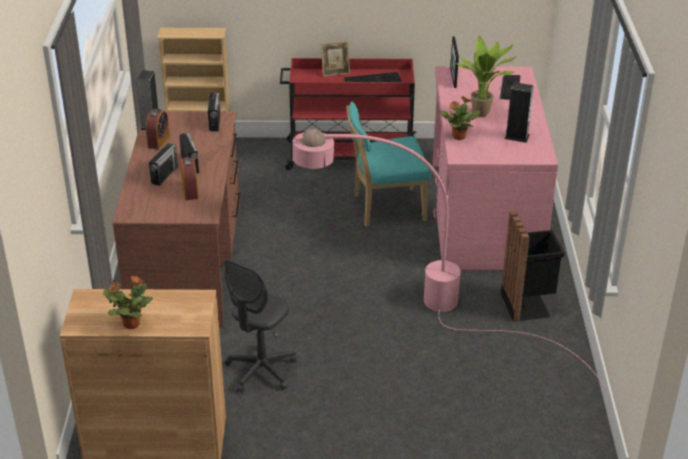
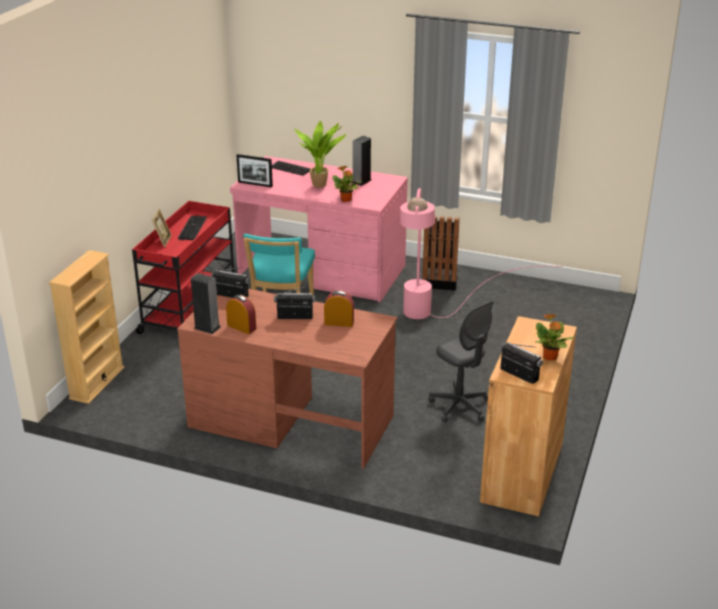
camera: 70 degrees left, 5 degrees down
radio [149,144,178,186] -> radio moved to [500,342,543,384]

